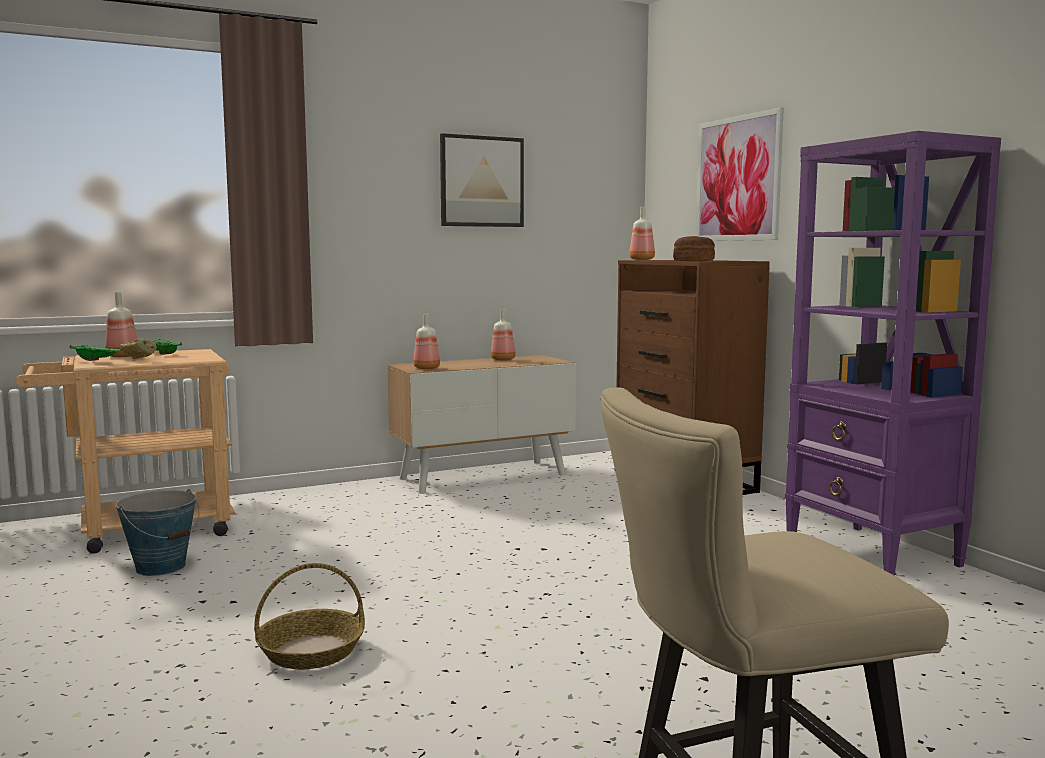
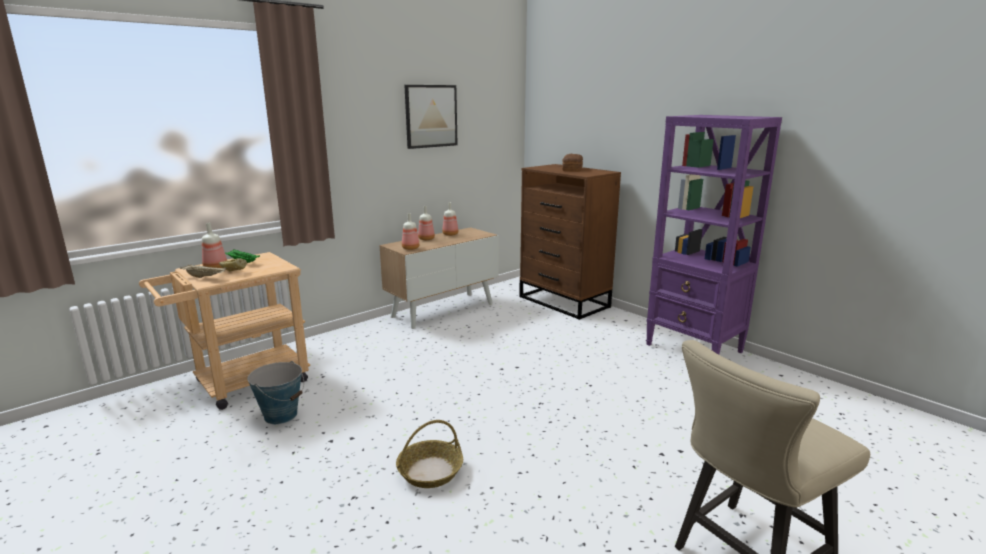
camera: 15 degrees left, 10 degrees up
green tray [69,345,122,361] -> beige tray [180,264,226,278]
bottle [629,207,655,260] -> bottle moved to [418,206,435,240]
picture [696,107,784,241] -> none

